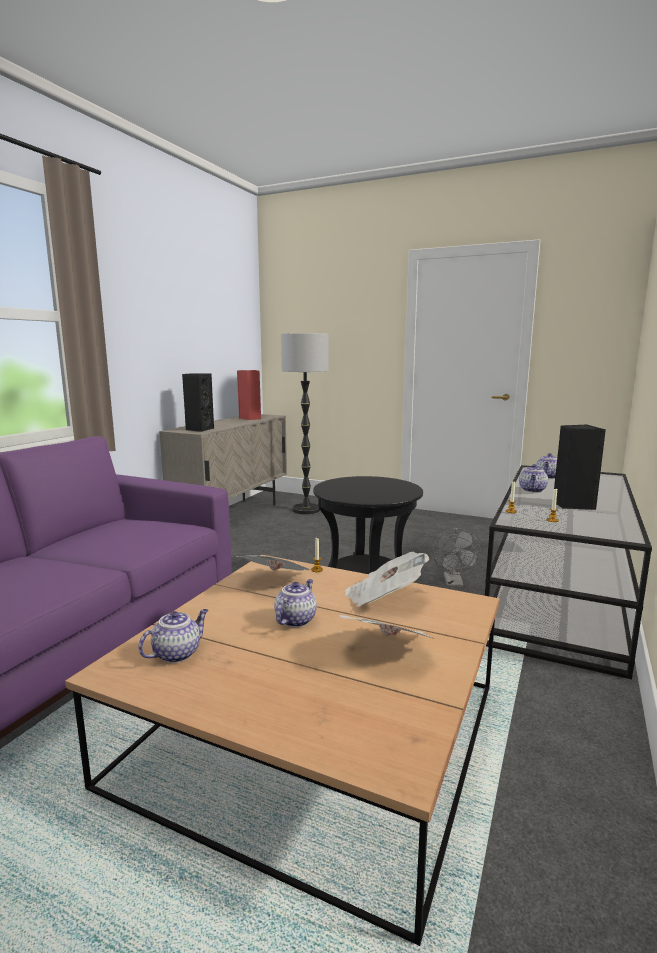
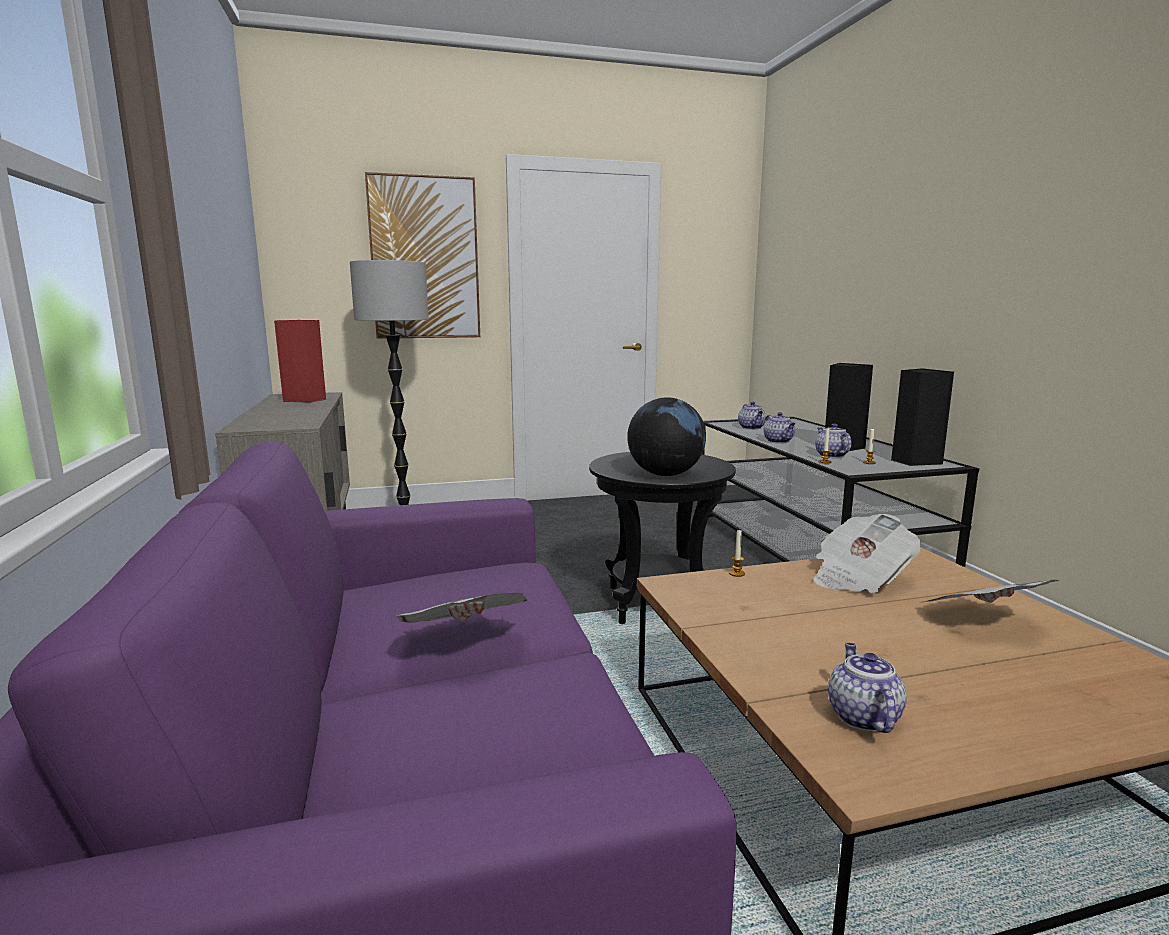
camera: 40 degrees left, 0 degrees up
black speaker [182,373,214,432] -> black speaker moved to [891,368,954,466]
newspaper [237,555,310,571] -> newspaper moved to [396,593,527,623]
teapot [274,579,317,627] -> teapot moved to [815,423,852,458]
grey fan [433,528,481,587] -> none
none -> picture [365,172,480,339]
none -> globe [627,397,706,476]

